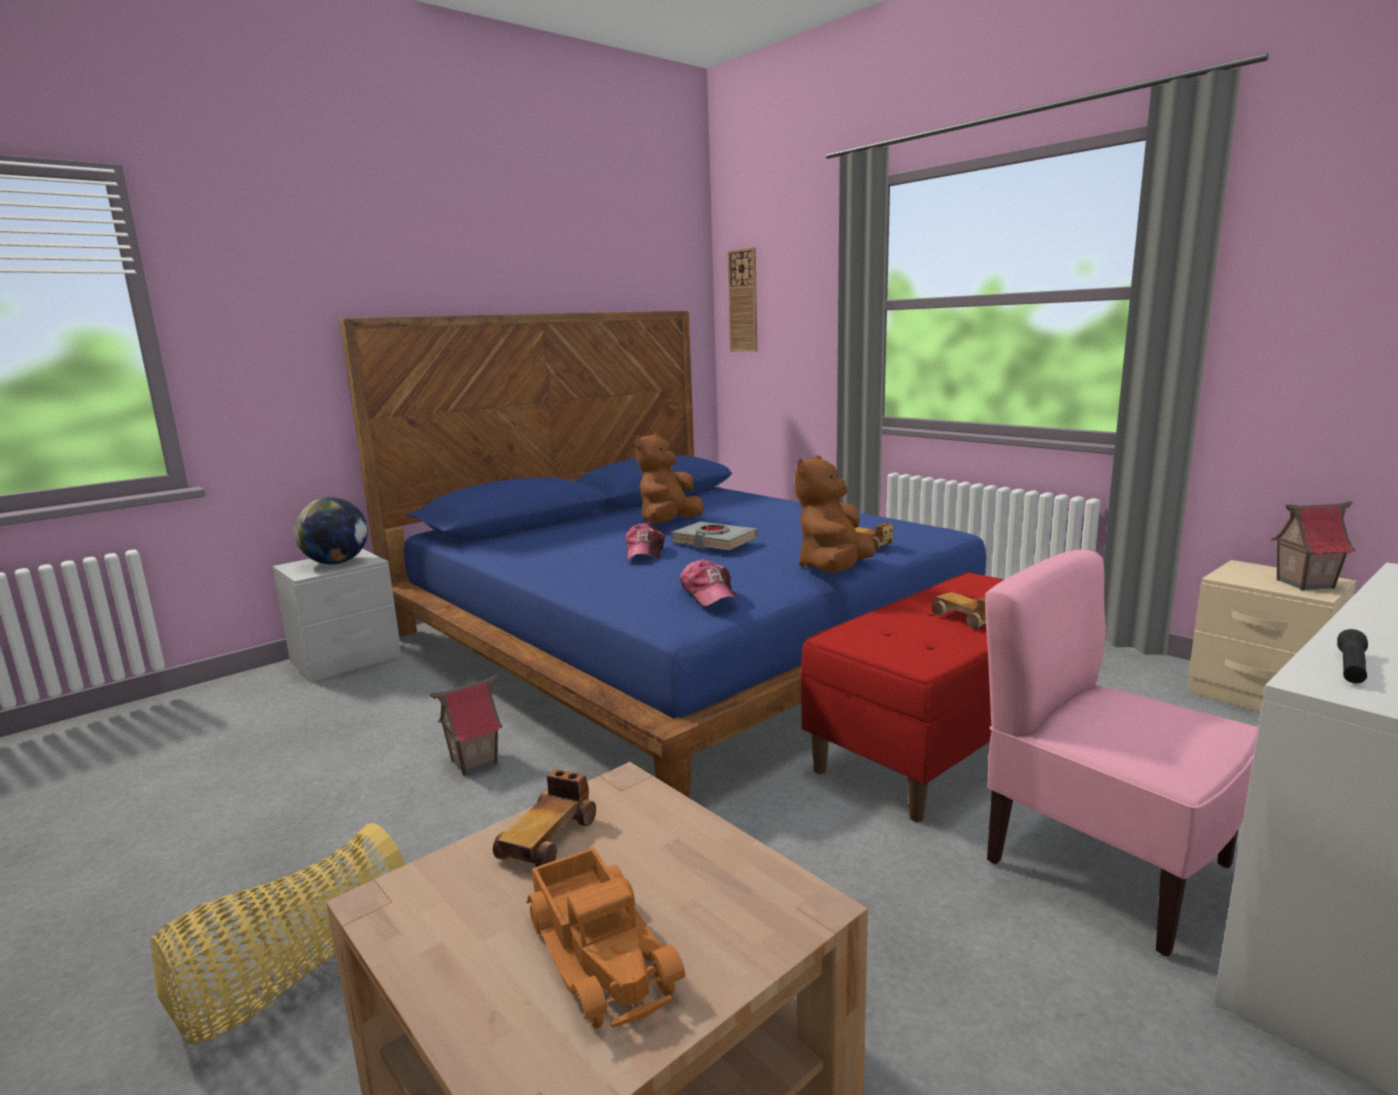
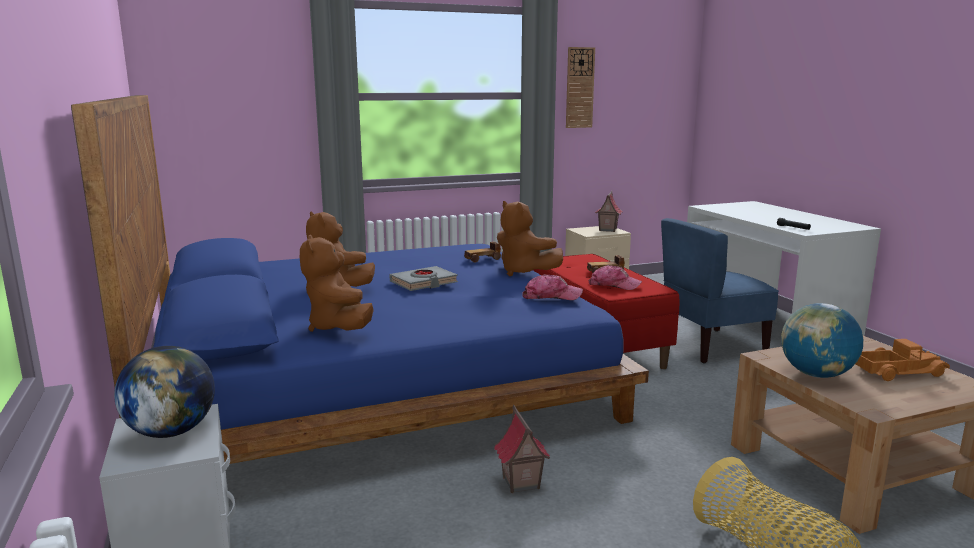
camera: 70 degrees left, 0 degrees up
toy car [493,769,596,867] -> globe [781,303,863,378]
cap [626,523,665,559] -> cap moved to [588,265,642,290]
wall clock [728,247,757,352] -> wall clock moved to [566,47,595,128]
pink chair [985,549,1258,957] -> blue chair [661,218,779,363]
none -> brown plush toy [300,235,374,332]

